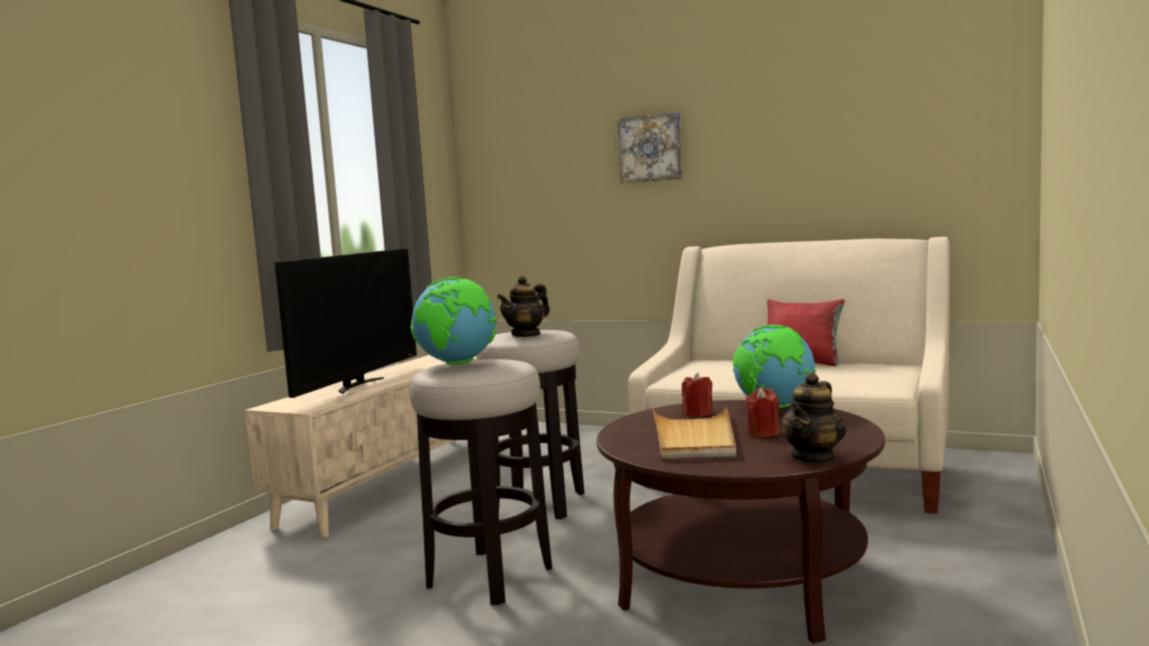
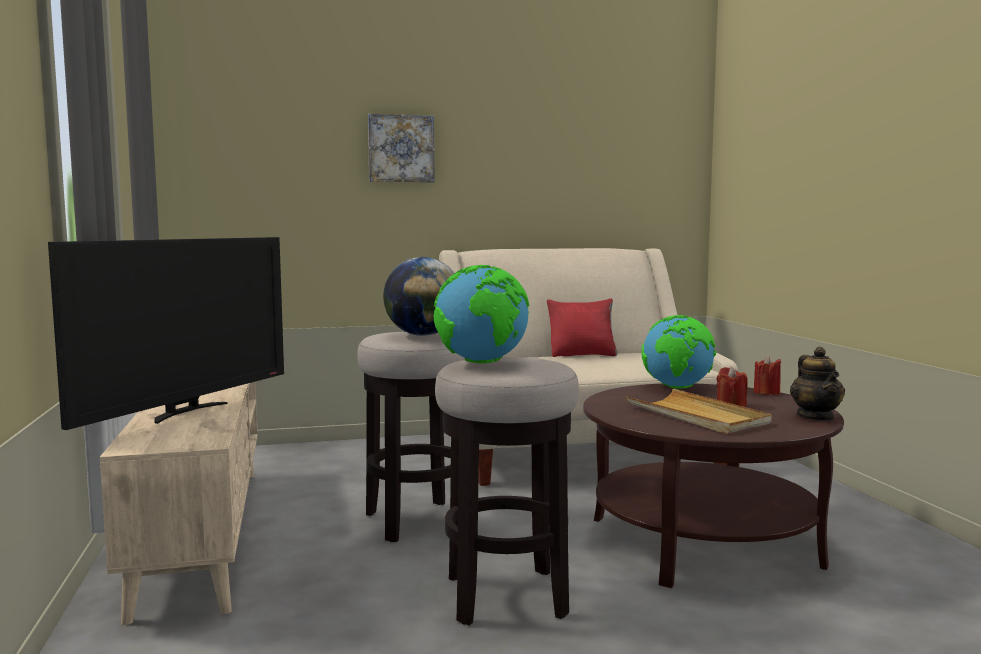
camera: 40 degrees left, 0 degrees up
television [274,248,417,398] -> television turned 45 degrees clockwise [48,237,284,430]
teapot [497,276,550,337] -> globe [383,257,454,336]
red candle [682,373,712,417] -> red candle moved to [754,356,781,395]

